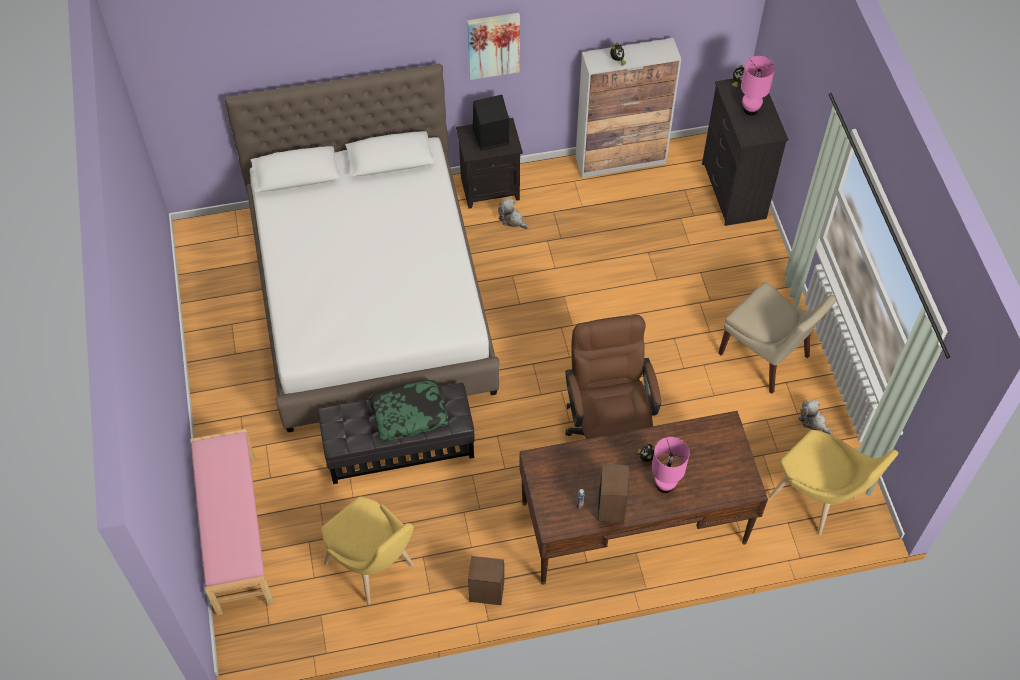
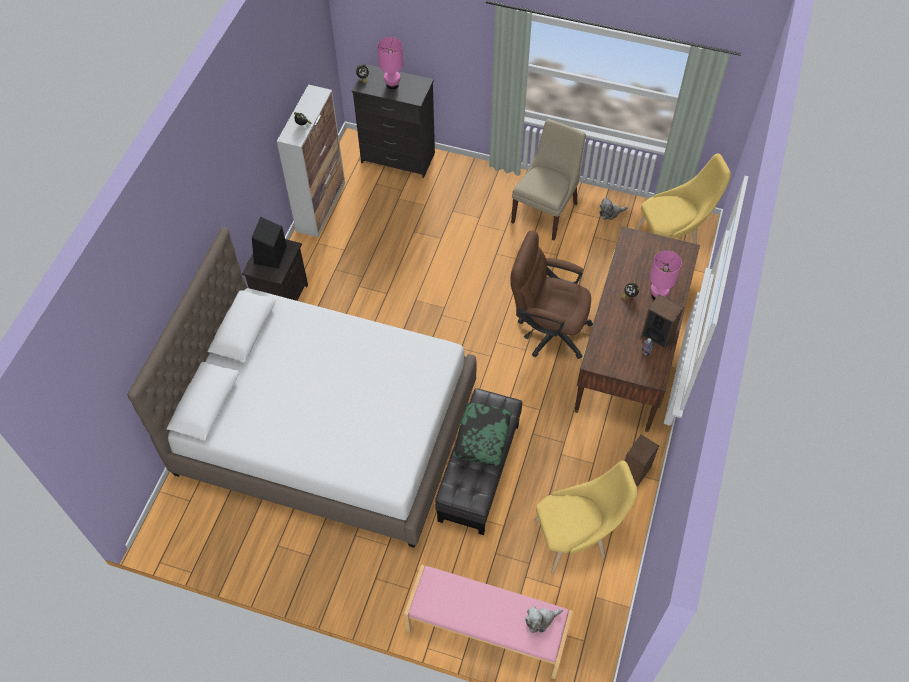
camera: 60 degrees left, 0 degrees up
picture [467,13,520,80] -> none
plush toy [498,198,529,229] -> plush toy moved to [525,606,563,633]
beige chair [718,282,836,394] -> beige chair turned 45 degrees counterclockwise [511,119,586,240]

